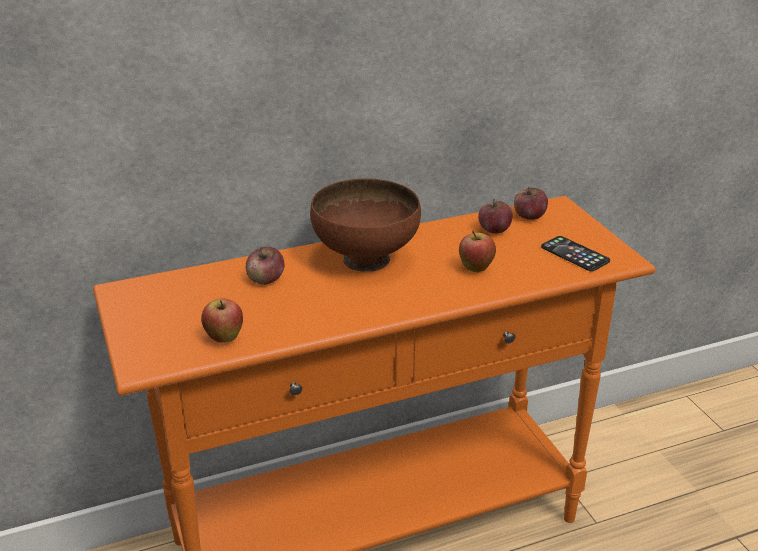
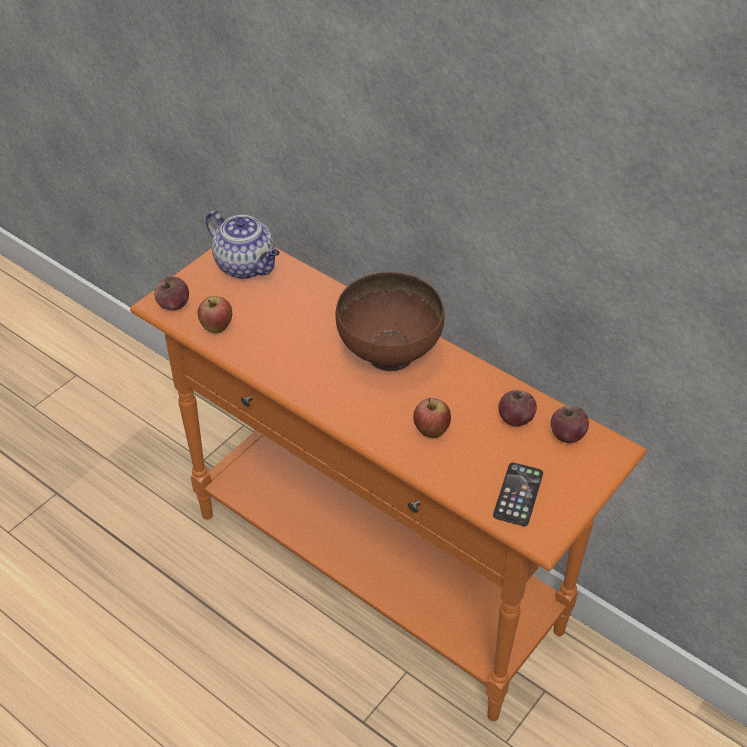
camera: 60 degrees right, 15 degrees up
apple [246,246,285,285] -> apple moved to [154,277,189,310]
none -> teapot [206,210,280,279]

